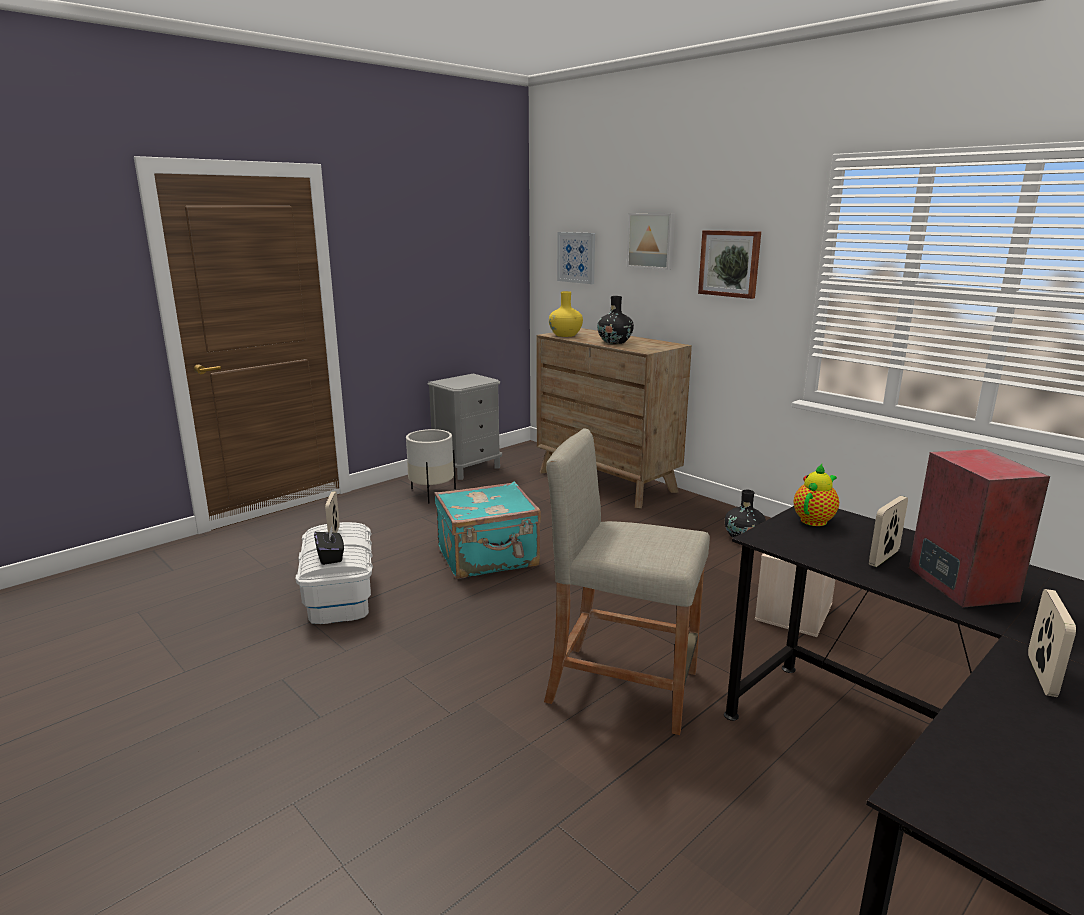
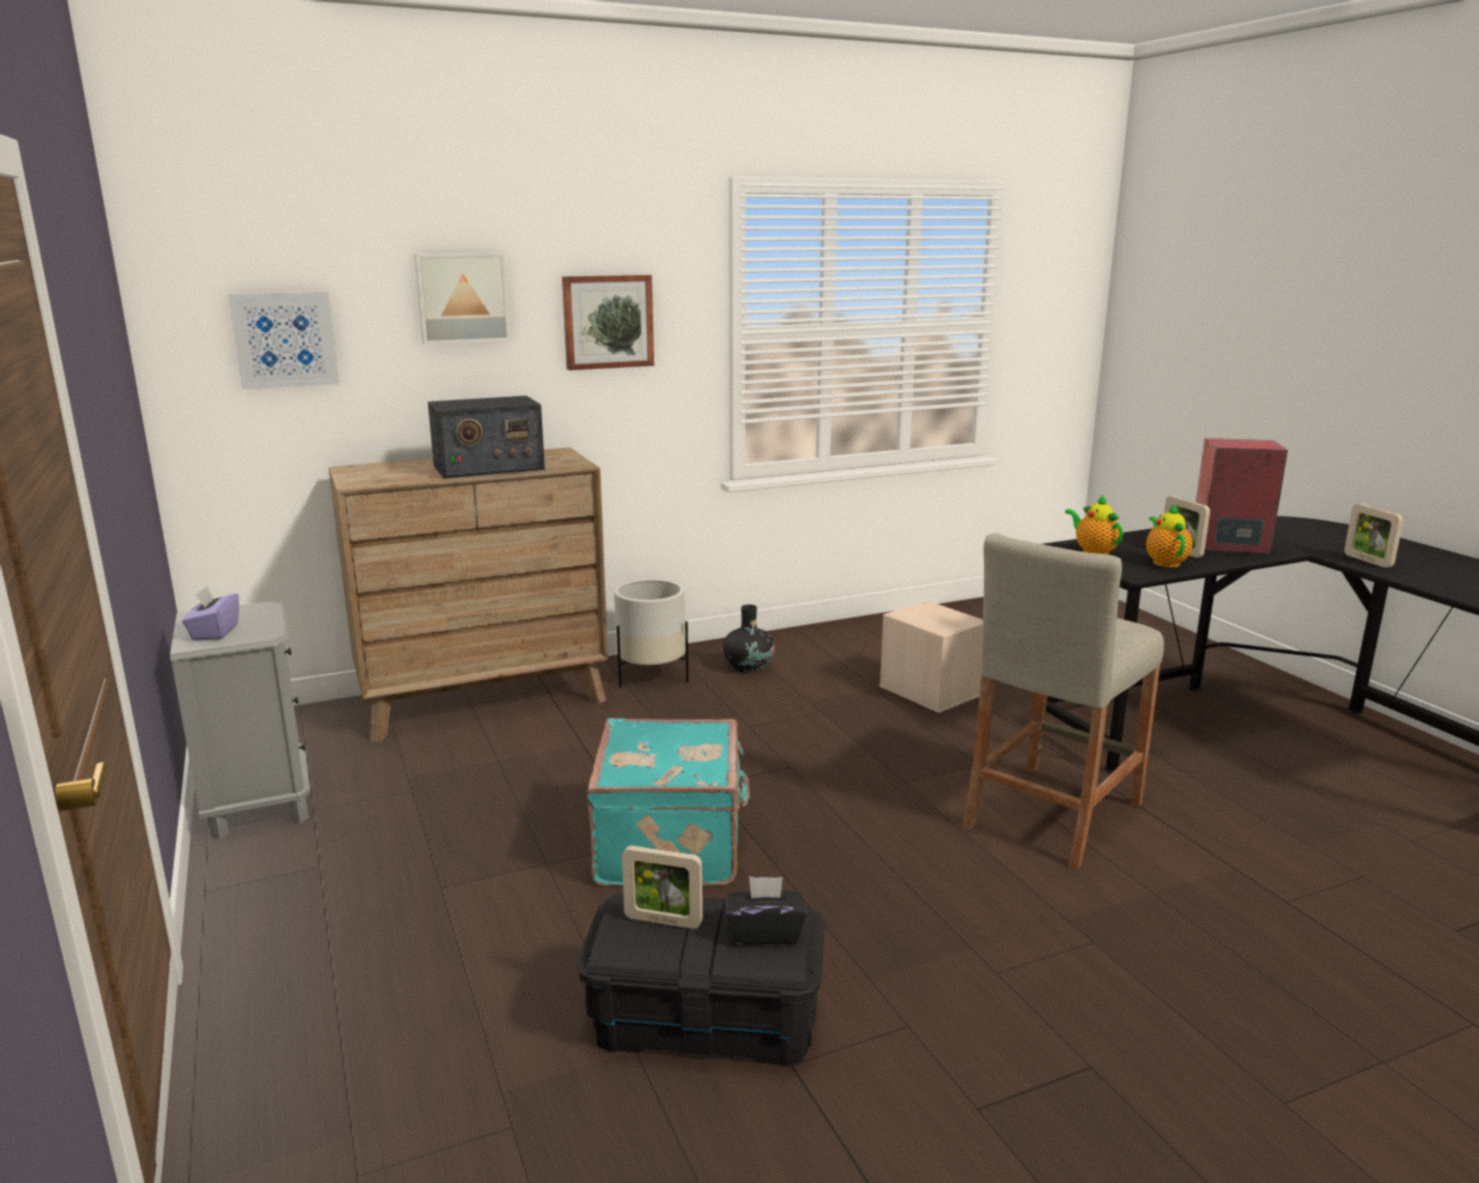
camera: 70 degrees left, 0 degrees up
white storage box [296,522,373,624] -> black storage box [577,894,825,1067]
white planter [406,429,456,504] -> white planter moved to [614,579,689,688]
yellow vase [549,291,583,337] -> none
black vase [597,296,634,344] -> radio [428,396,545,479]
picture frame [1028,589,1076,697] -> picture frame turned 150 degrees counterclockwise [1344,504,1403,568]
none -> purple tissue box [182,586,239,640]
none -> teapot [1146,504,1192,567]

